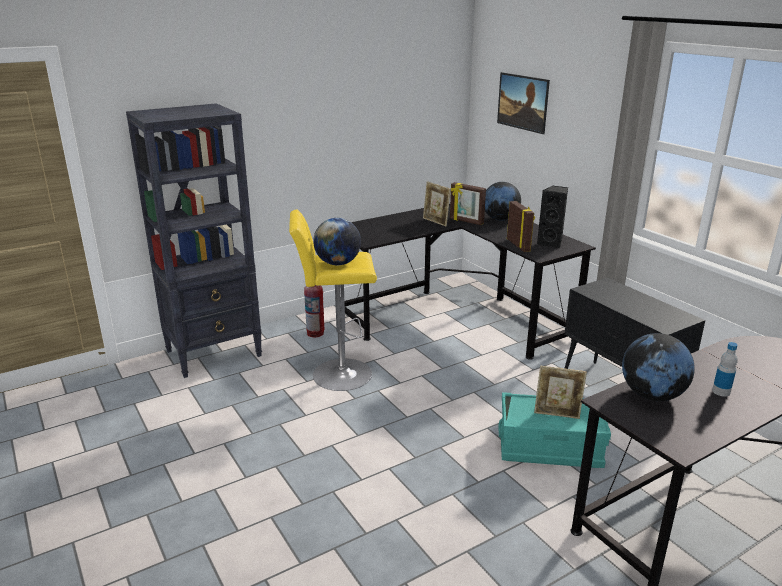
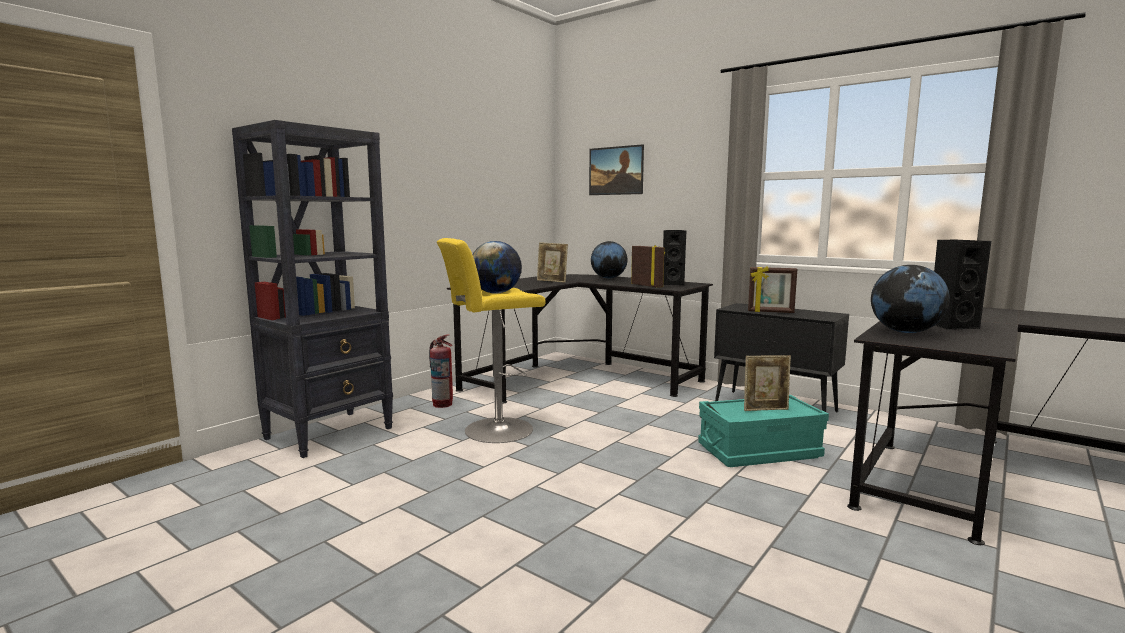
camera: 20 degrees left, 15 degrees down
picture frame [450,182,486,225] -> picture frame moved to [748,266,797,313]
bottle [712,342,738,397] -> black speaker [934,240,991,330]

